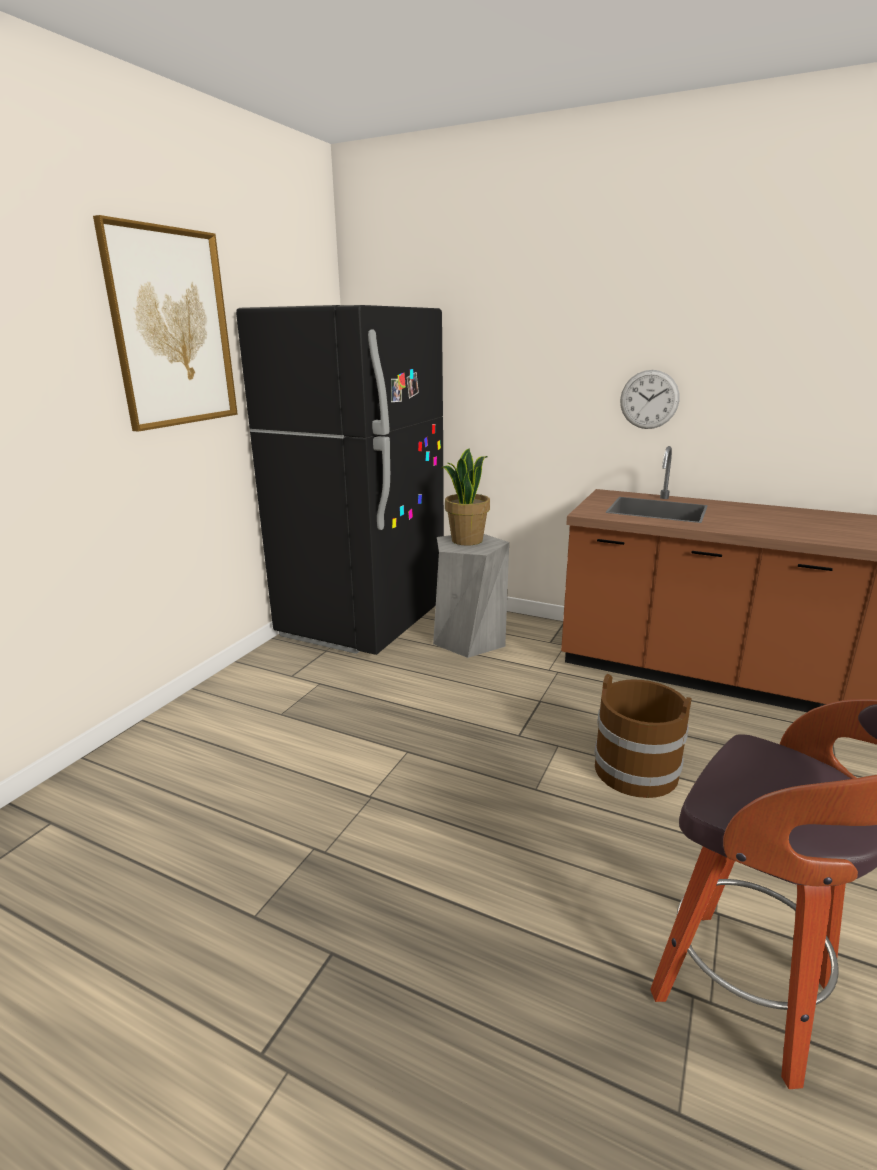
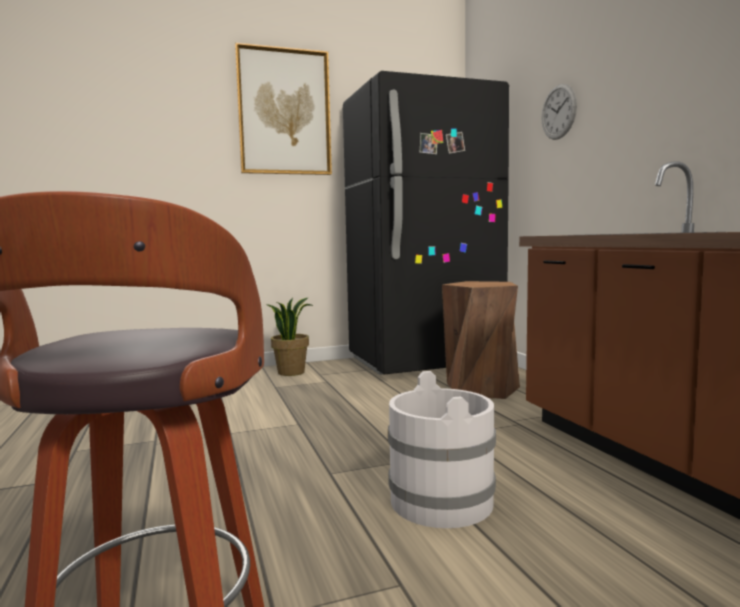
camera: 45 degrees right, 15 degrees down
grey stool [433,534,509,658] -> brown stool [442,281,520,399]
potted plant [441,448,490,546] -> potted plant moved to [266,297,313,376]
brown bucket [594,674,692,798] -> white bucket [388,371,496,528]
wall clock [620,370,680,429] -> wall clock moved to [542,84,577,140]

